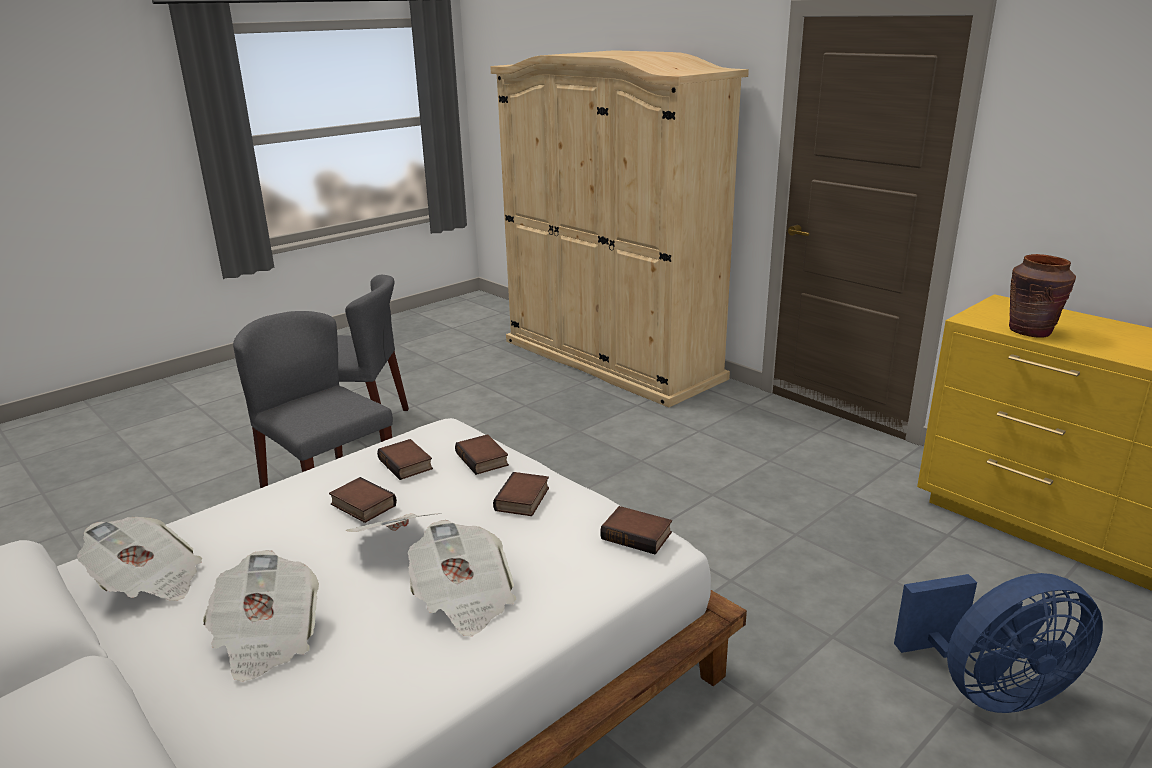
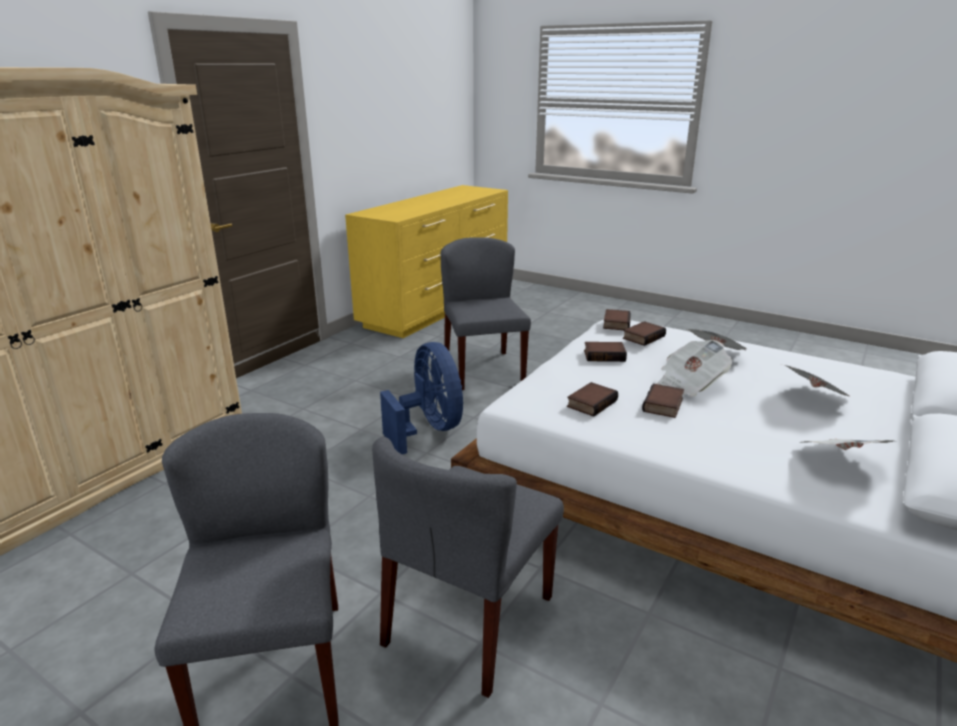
camera: 105 degrees left, 0 degrees up
book [455,434,509,475] -> book moved to [623,321,666,346]
blue fan [894,573,1103,713] -> blue fan moved to [380,342,463,454]
brown vase [1009,254,1076,337] -> none
none -> grey chair [441,237,531,390]

